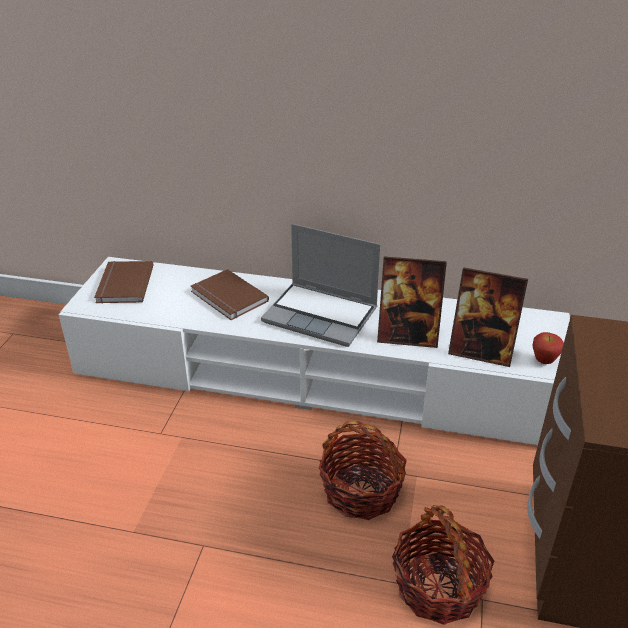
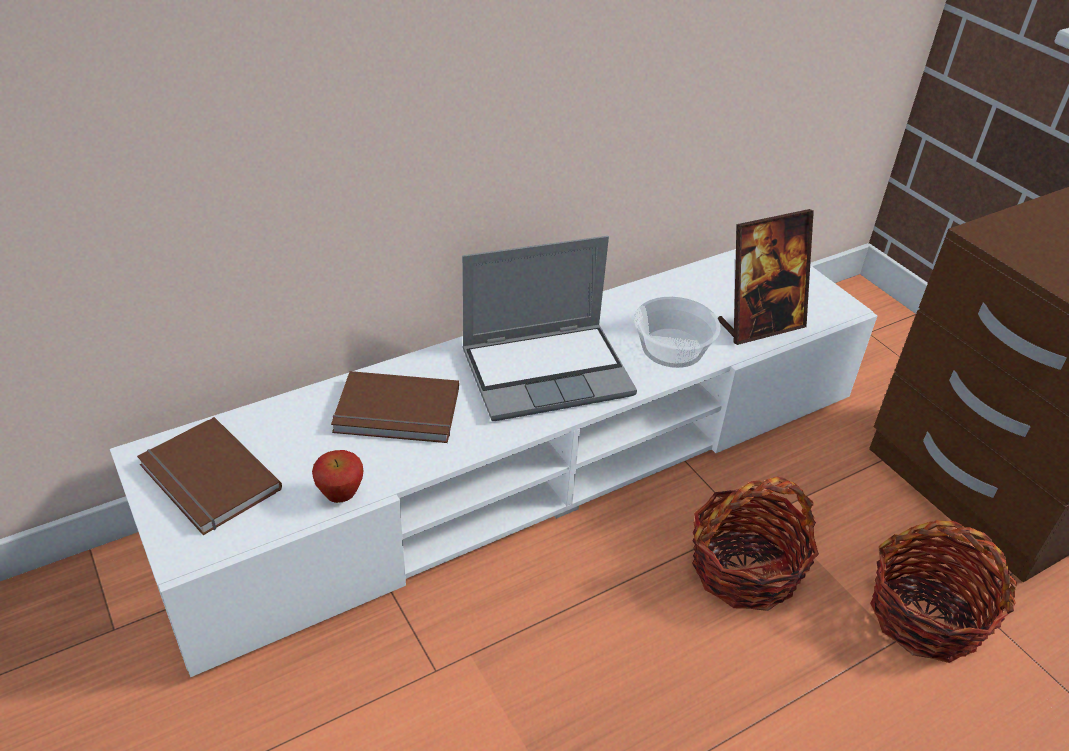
camera: 45 degrees left, 5 degrees up
picture frame [377,256,447,348] -> bowl [634,297,721,368]
apple [532,332,564,364] -> apple moved to [312,450,364,503]

